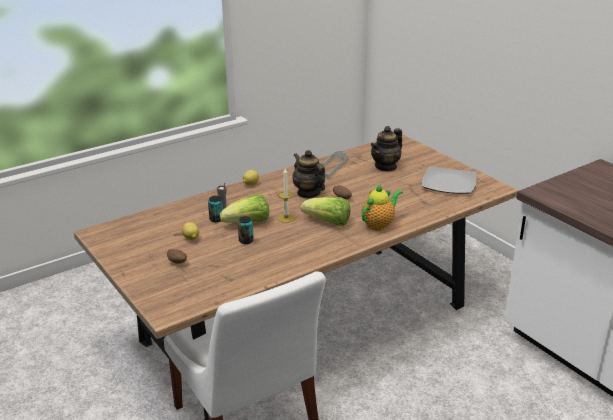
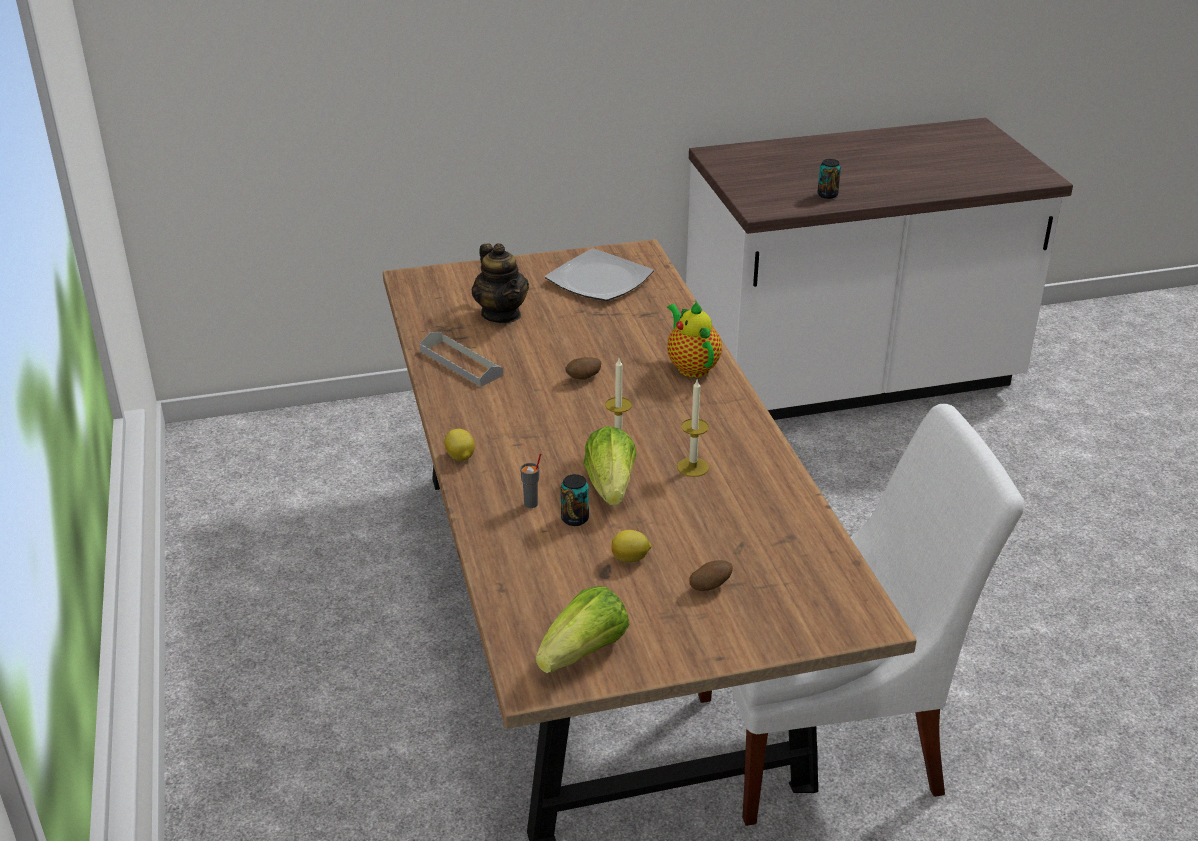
camera: 70 degrees left, 5 degrees up
can [238,216,254,244] -> can moved to [817,159,841,199]
teapot [293,150,325,198] -> none
lettuce [301,197,350,226] -> lettuce moved to [536,586,629,673]
none -> candle [677,380,709,477]

